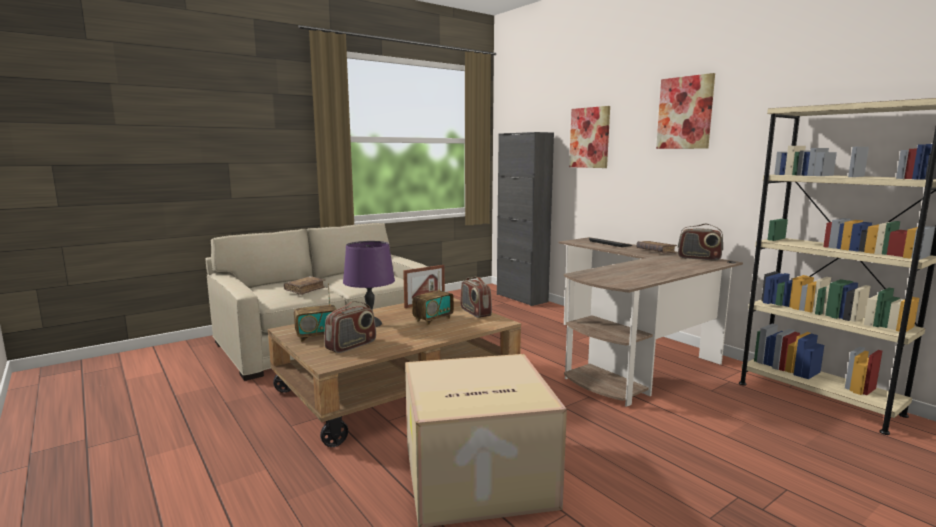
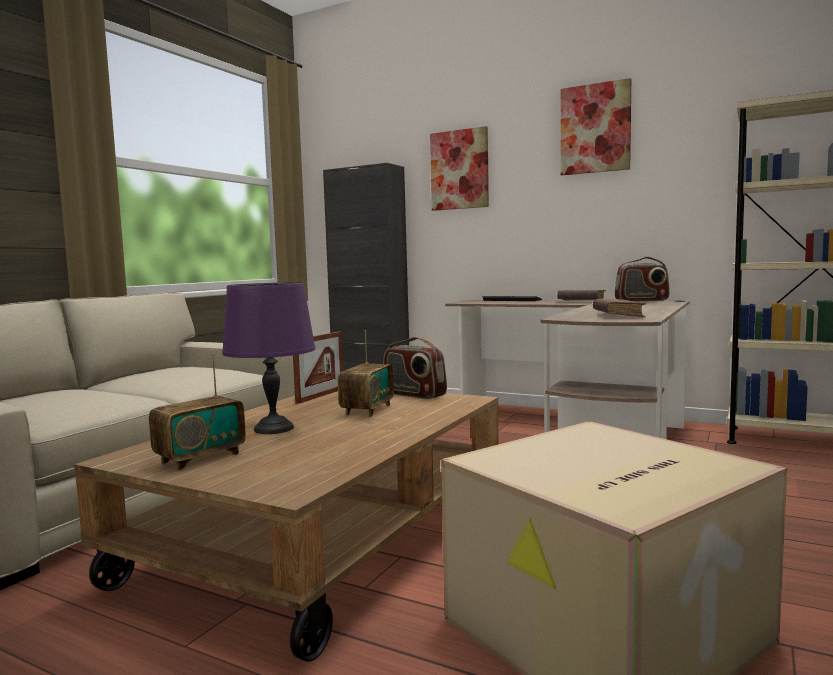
camera: 25 degrees left, 5 degrees down
brown book [284,276,325,295] -> brown book moved to [593,299,646,318]
radio [324,301,376,353] -> none

